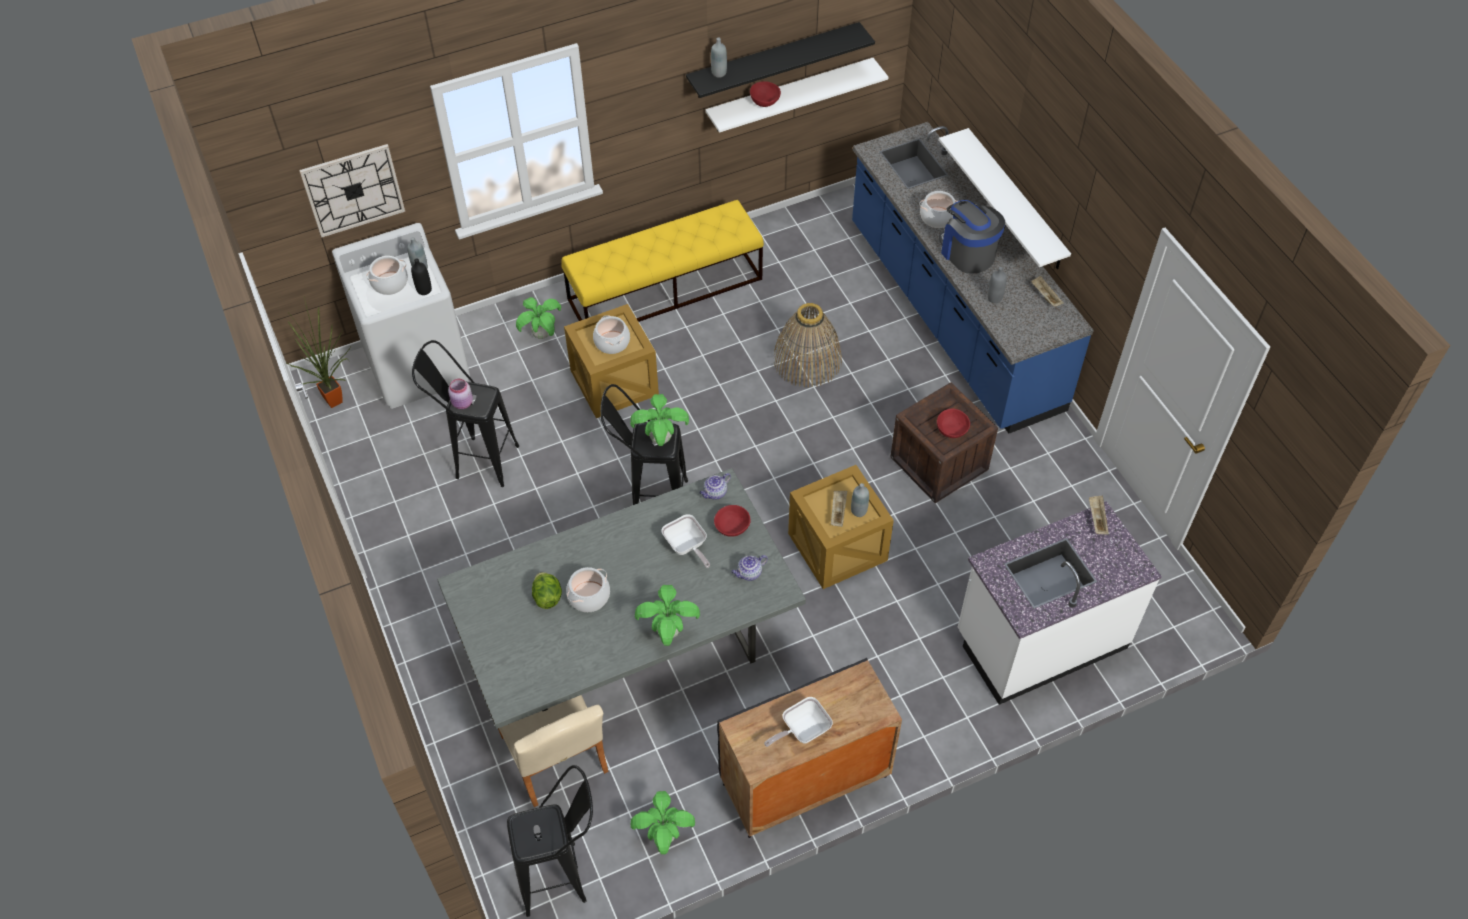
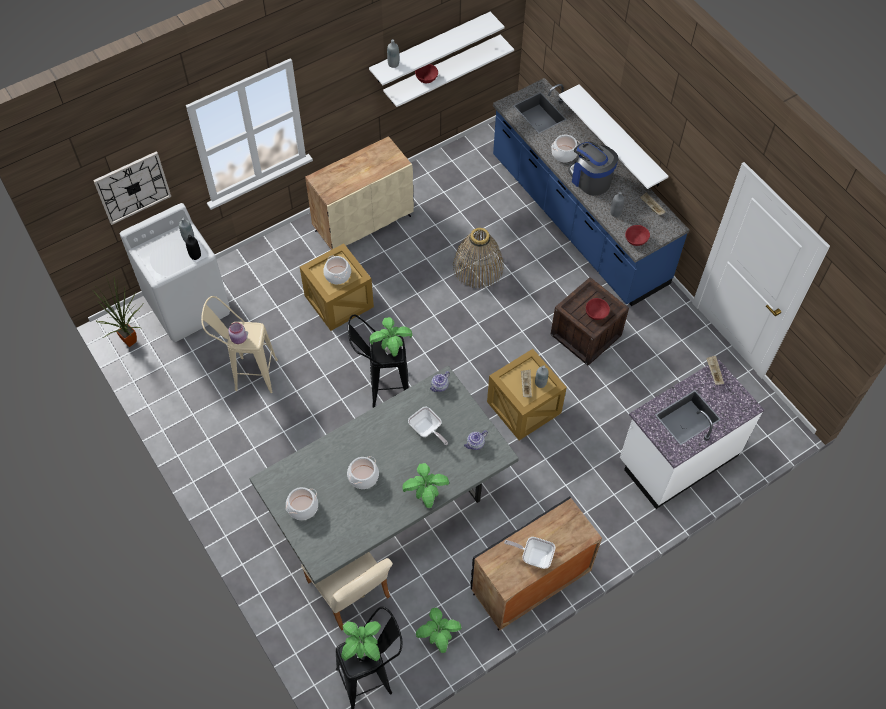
camera: 10 degrees left, 5 degrees up
cooking pot [366,256,408,295] -> cooking pot moved to [286,487,318,520]
black stool [412,340,519,487] -> beige stool [201,296,278,393]
potted plant [516,297,561,339] -> potted plant moved to [341,621,381,661]
lettuce [532,572,562,609] -> none
yellow bench [561,200,764,322] -> beige cabinet [305,136,414,250]
black shelf [686,22,875,98] -> white shelf [369,12,505,85]
red bowl [714,505,751,537] -> red bowl moved to [625,225,650,246]
frying pan [764,697,833,747] -> frying pan turned 60 degrees clockwise [504,537,556,569]

